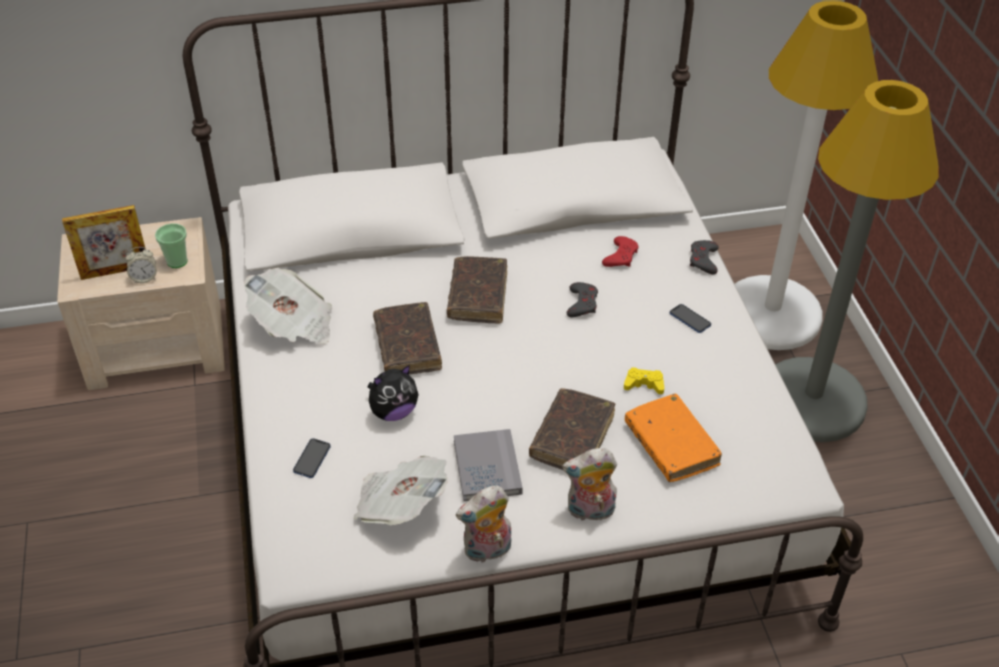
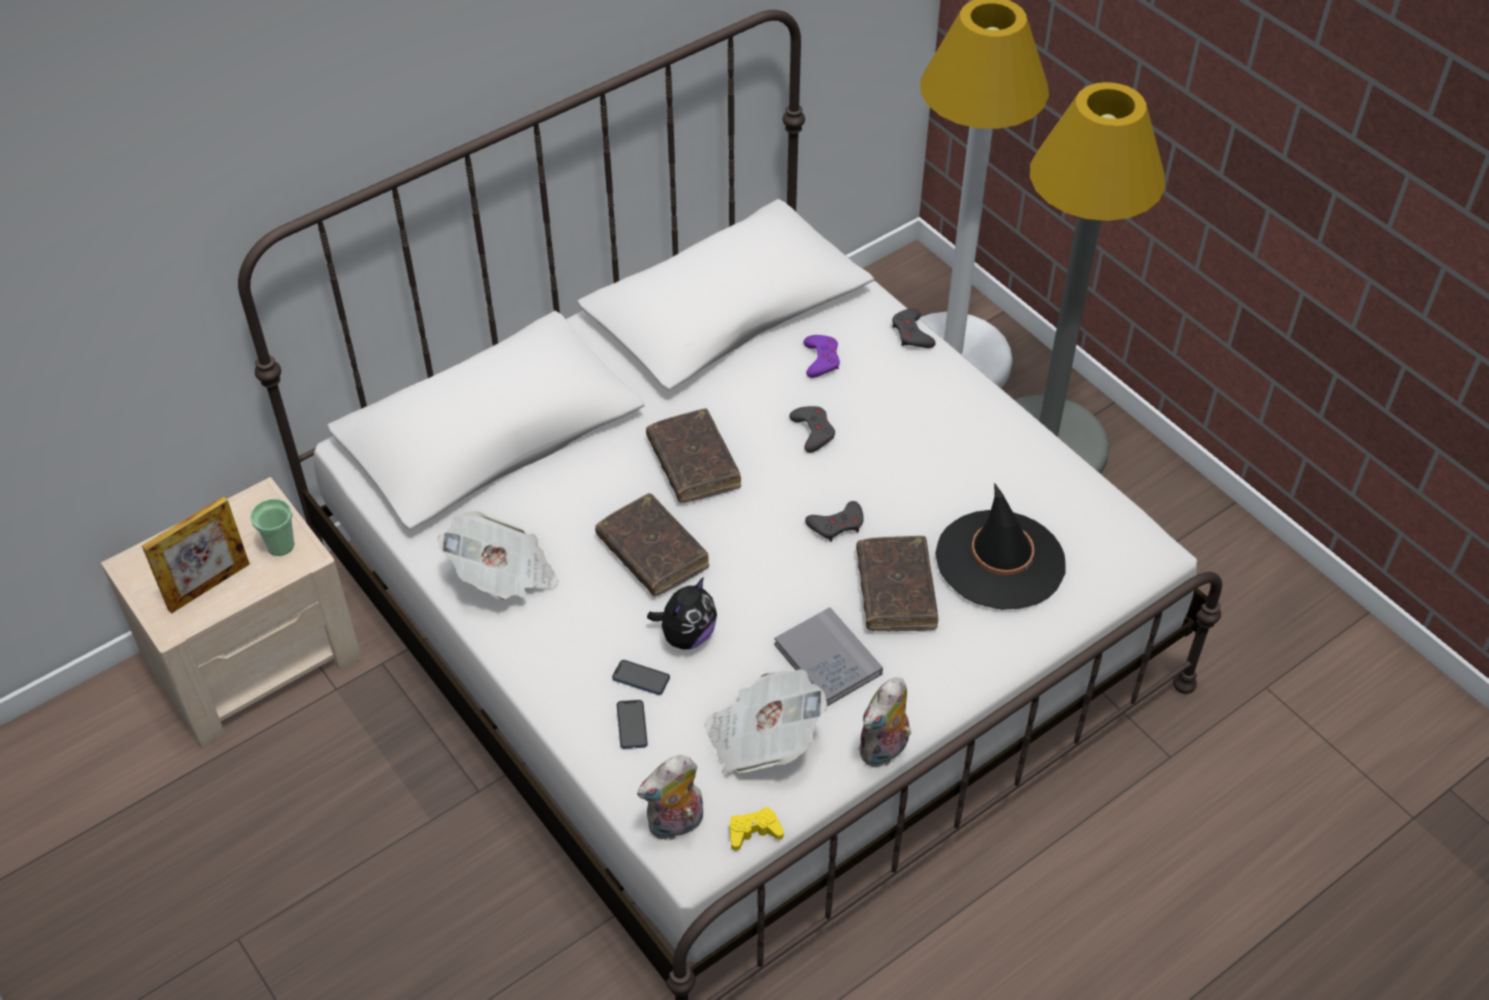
camera: 25 degrees left, 5 degrees up
alarm clock [126,247,157,284] -> none
plush toy [562,448,617,524] -> plush toy moved to [637,755,703,840]
red game controller [602,236,639,267] -> purple game controller [804,335,840,378]
yellow game controller [624,367,664,394] -> yellow game controller moved to [730,807,784,851]
orange book [625,394,722,482] -> black hat [935,482,1066,610]
phone [670,304,711,333] -> phone moved to [612,660,670,695]
none -> grey game controller [805,501,864,542]

